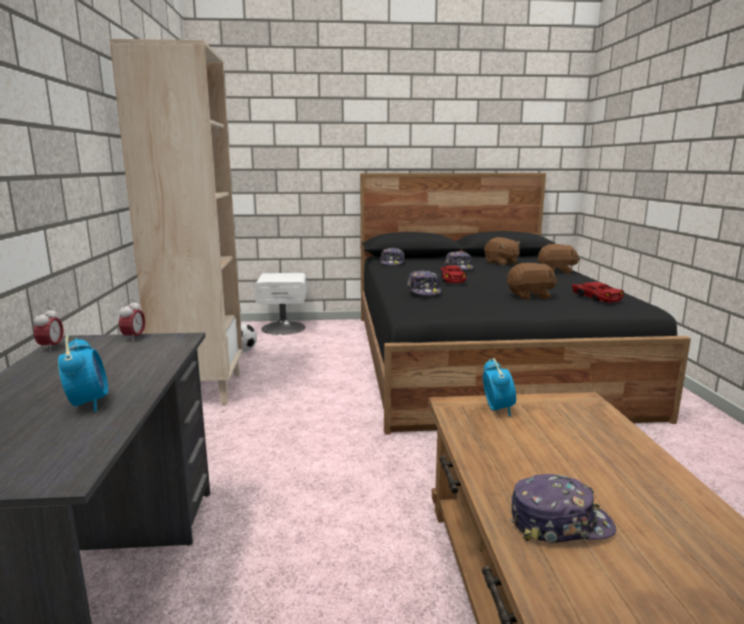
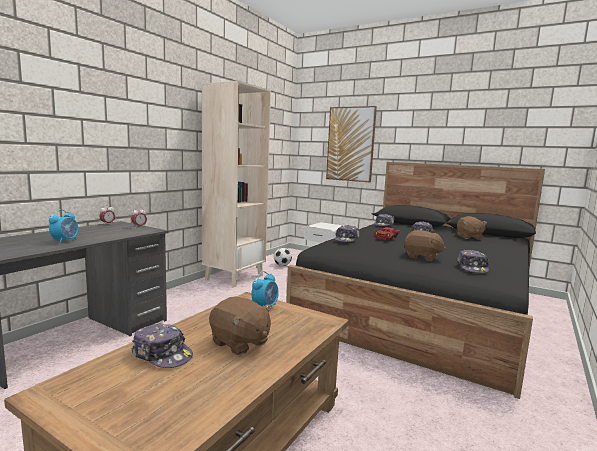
camera: 35 degrees right, 5 degrees down
brown plush toy [538,244,580,273] -> brown plush toy moved to [209,296,272,355]
red toy car [572,282,624,303] -> cap [457,250,490,273]
none -> picture [326,106,377,182]

